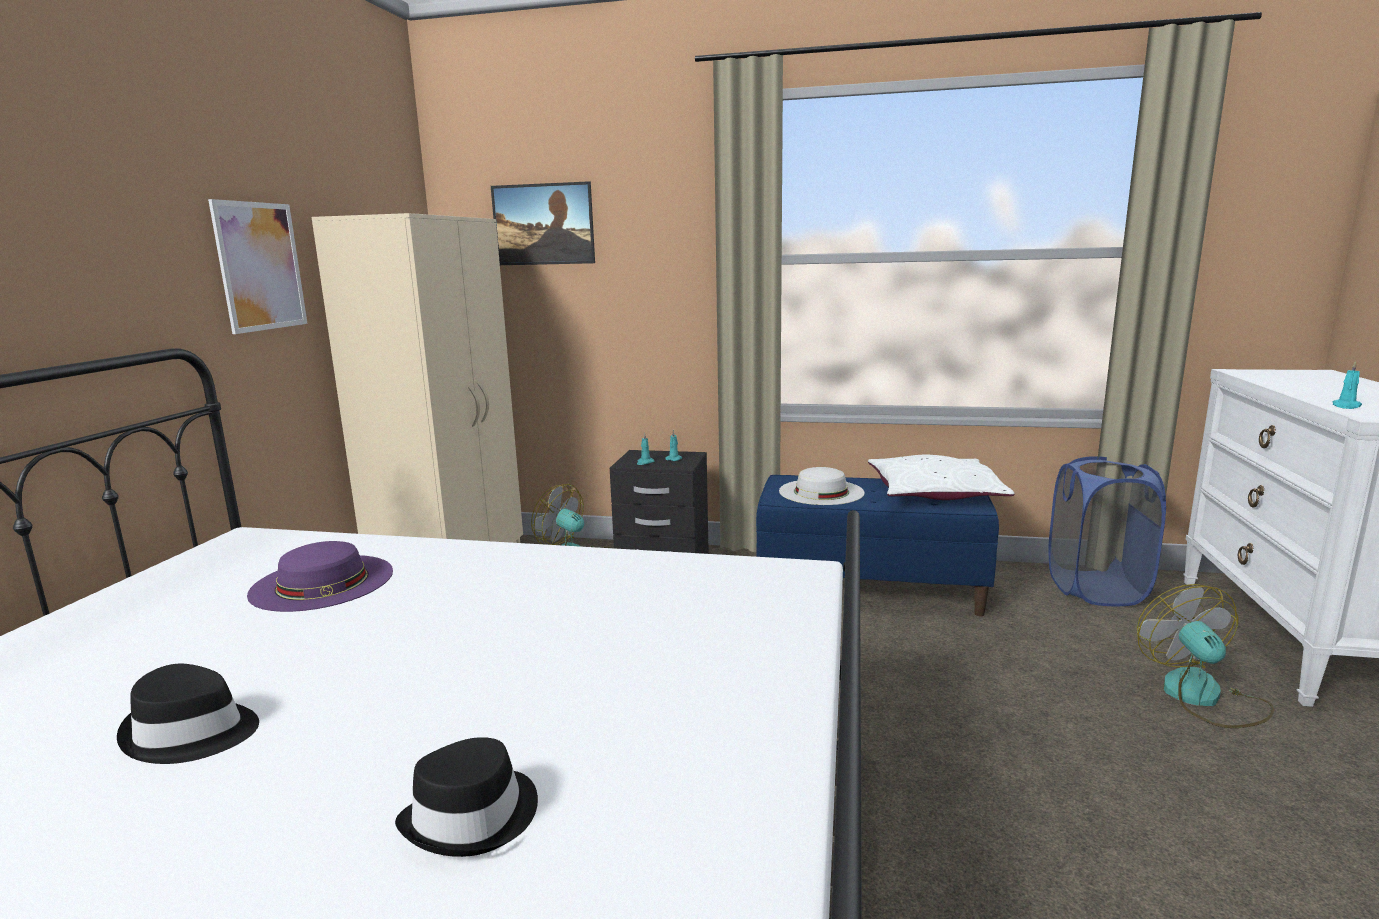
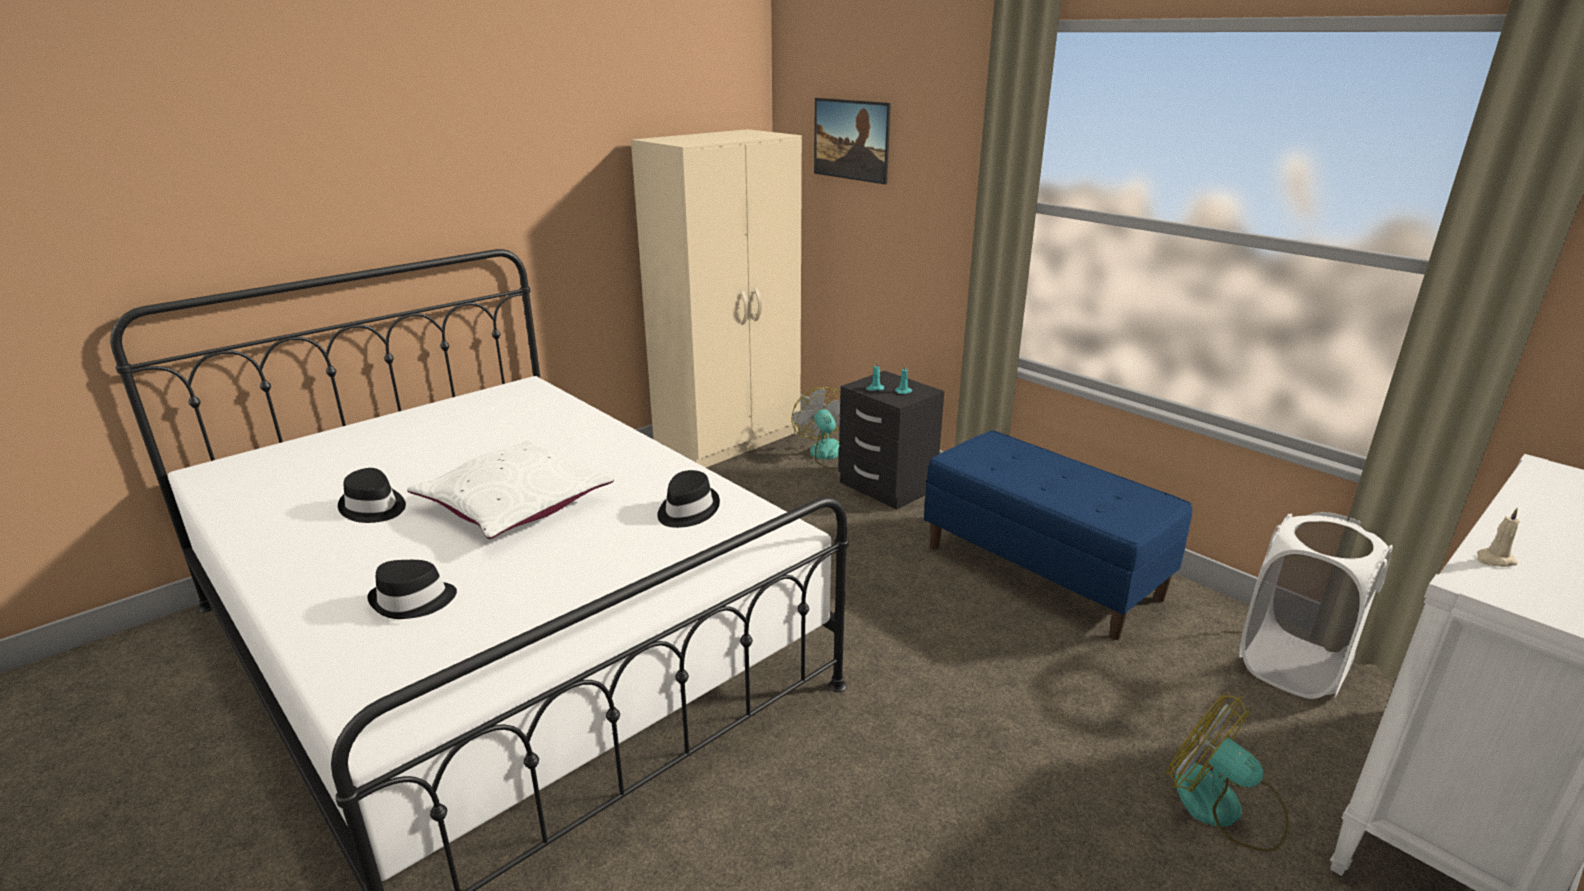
camera: 35 degrees right, 10 degrees up
picture [208,199,308,334] -> none
purple hat [247,541,393,612] -> none
white hat [779,467,865,505] -> none
white pillow [868,455,1015,500] -> white pillow moved to [407,440,614,539]
blue laundry basket [1048,456,1166,606] -> white laundry basket [1239,512,1393,699]
fan [1137,584,1274,728] -> fan turned 75 degrees counterclockwise [1166,694,1289,852]
turquoise candle [1333,361,1362,409] -> beige candle [1477,508,1520,567]
none -> black hat [657,470,720,528]

